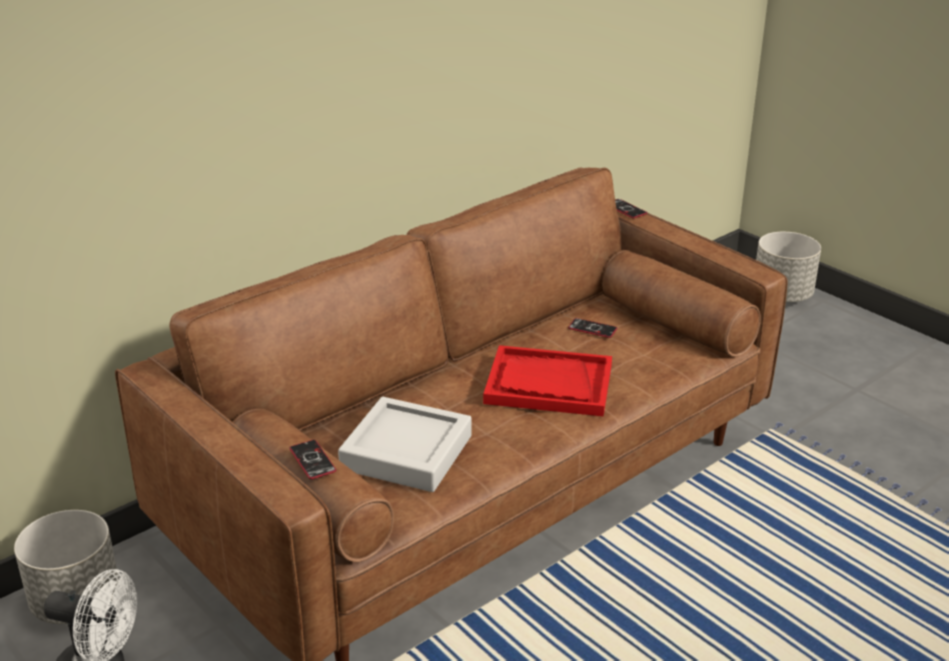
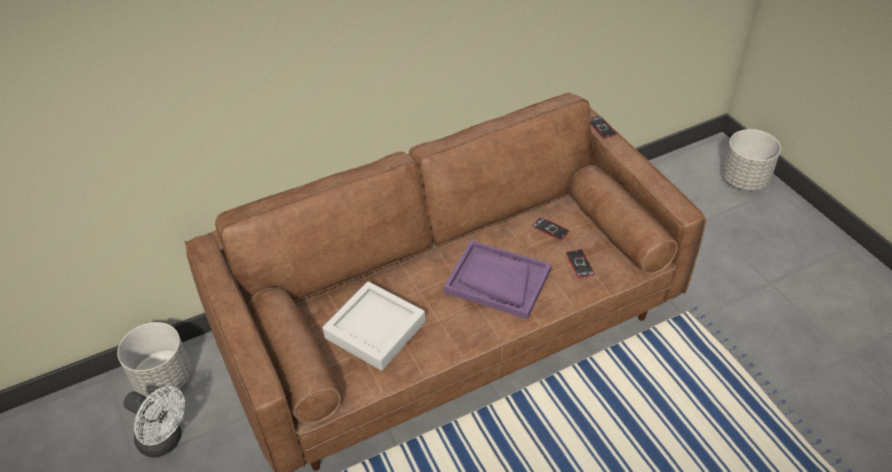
camera: 15 degrees right, 15 degrees up
phone [289,440,336,479] -> phone moved to [566,249,595,278]
red tray [483,345,612,416] -> purple tray [444,240,552,319]

